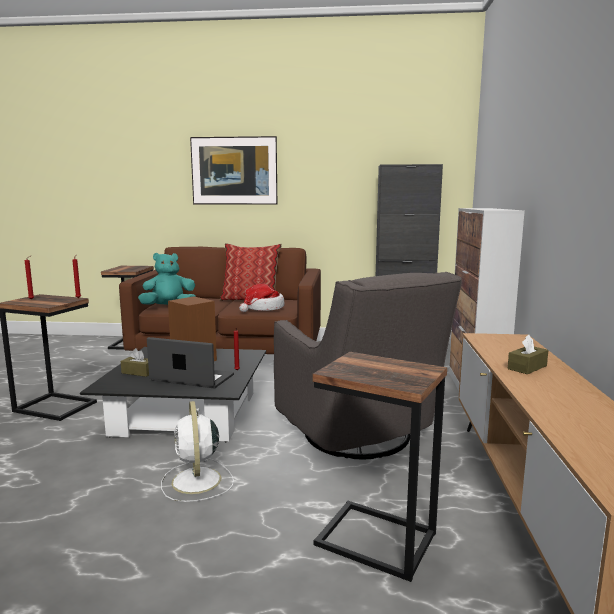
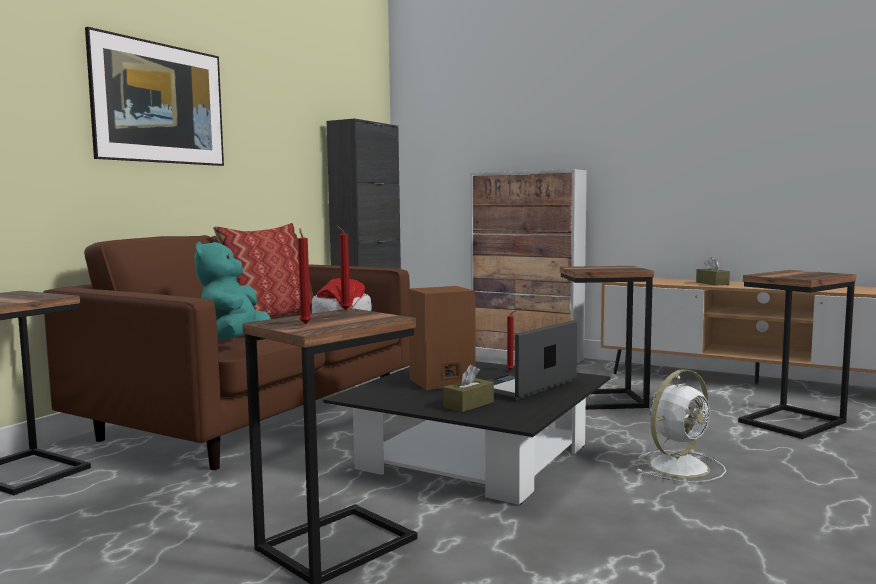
camera: 65 degrees left, 5 degrees down
white fan [161,401,234,502] -> white fan turned 45 degrees counterclockwise [636,369,726,483]
grey armchair [274,272,462,460] -> side table [560,266,654,410]

